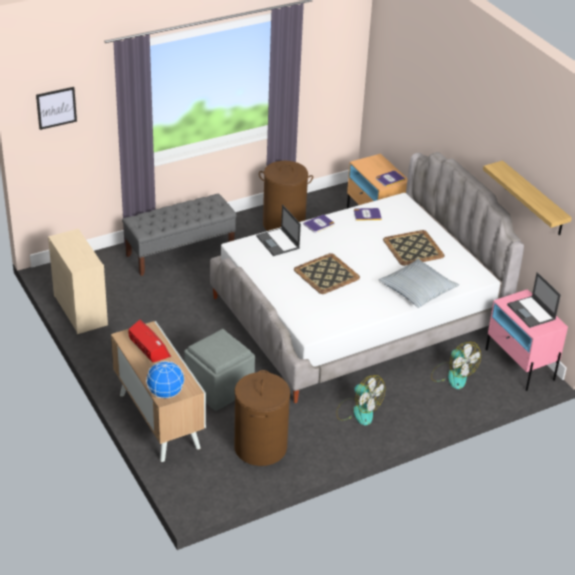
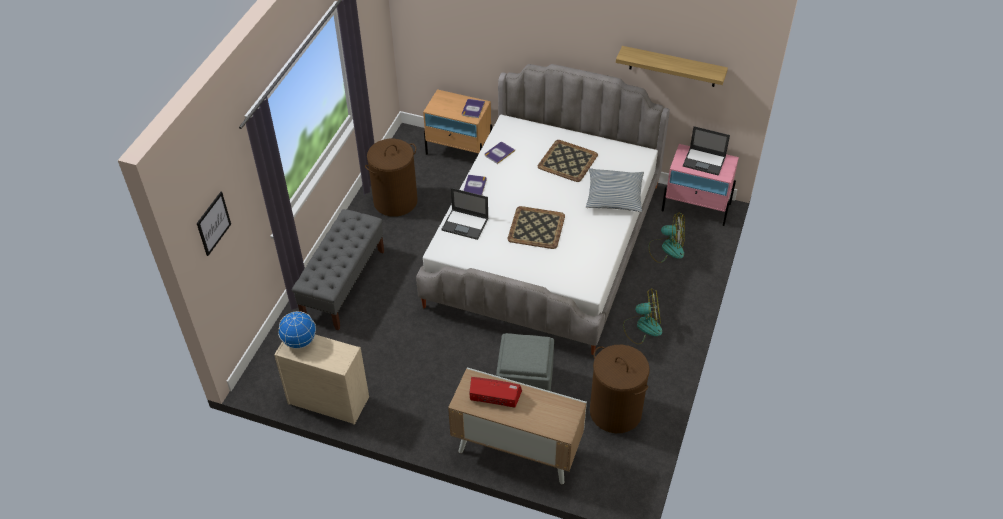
camera: 40 degrees left, 10 degrees up
globe [146,361,185,399] -> globe moved to [278,311,316,349]

